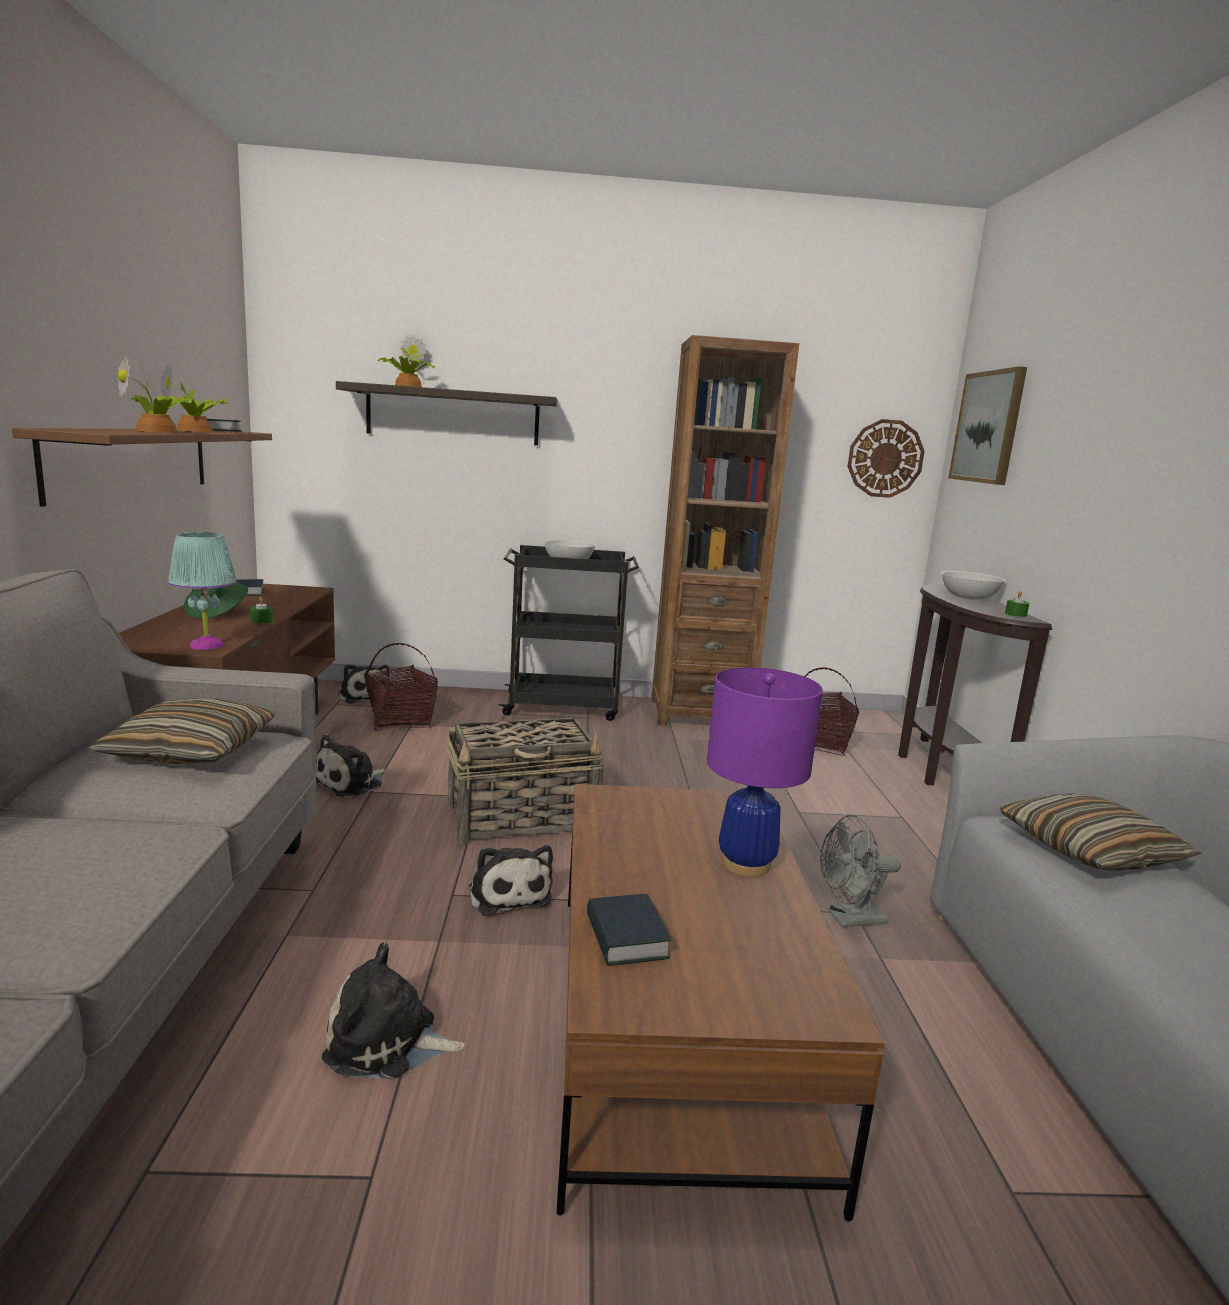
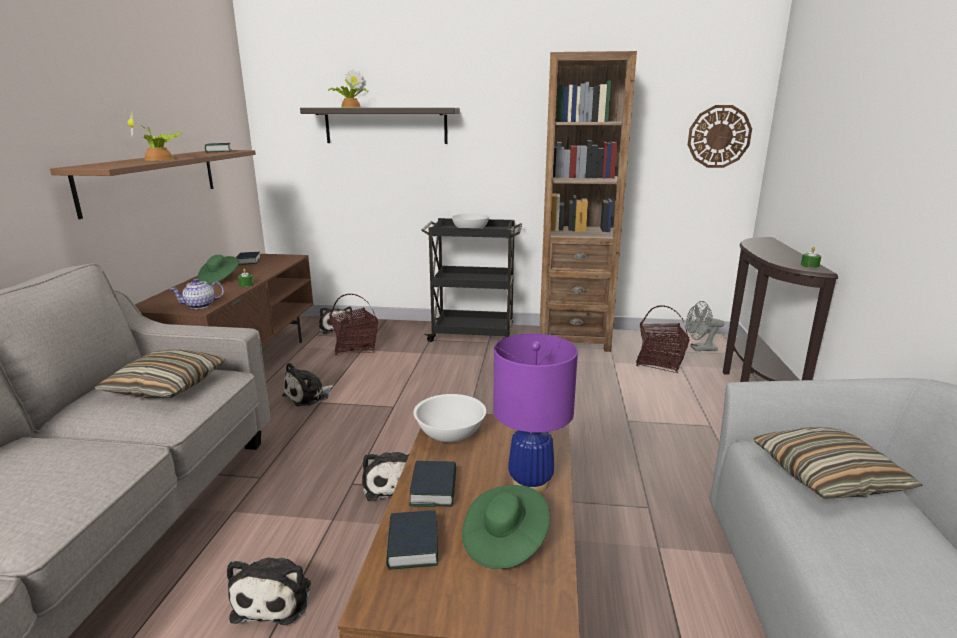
camera: 10 degrees right, 5 degrees up
potted plant [161,364,228,432] -> none
turquoise table lamp [168,532,237,650] -> teapot [170,279,224,309]
plush toy [322,943,465,1079] -> plush toy turned 105 degrees counterclockwise [227,557,311,625]
basket [447,718,603,844] -> none
grey fan [820,815,901,927] -> grey fan moved to [686,301,724,351]
white bowl [941,571,1006,600] -> white bowl moved to [413,394,486,442]
picture [948,366,1027,485] -> none
none -> book [409,461,456,507]
none -> green hat [462,485,550,569]

